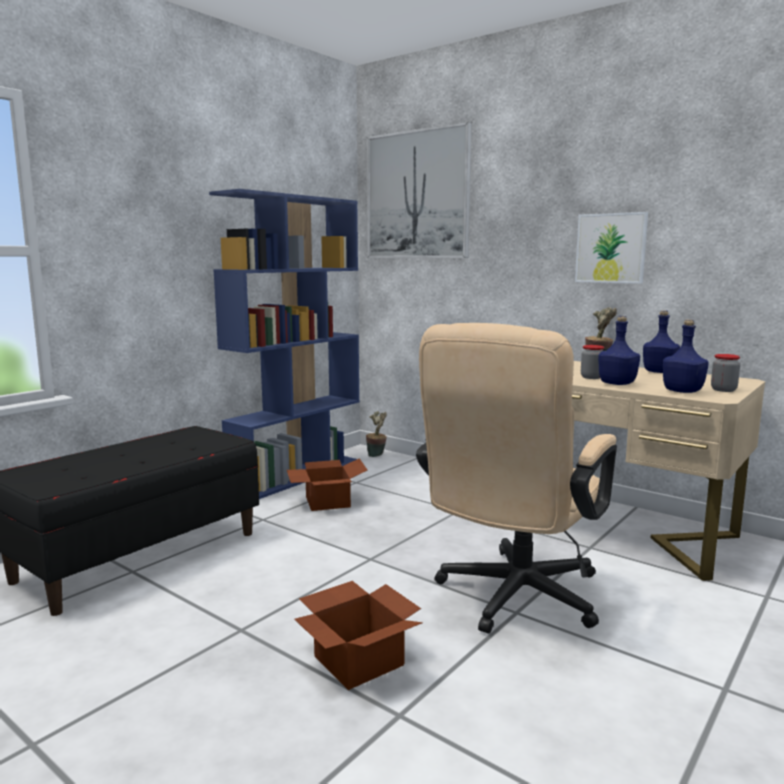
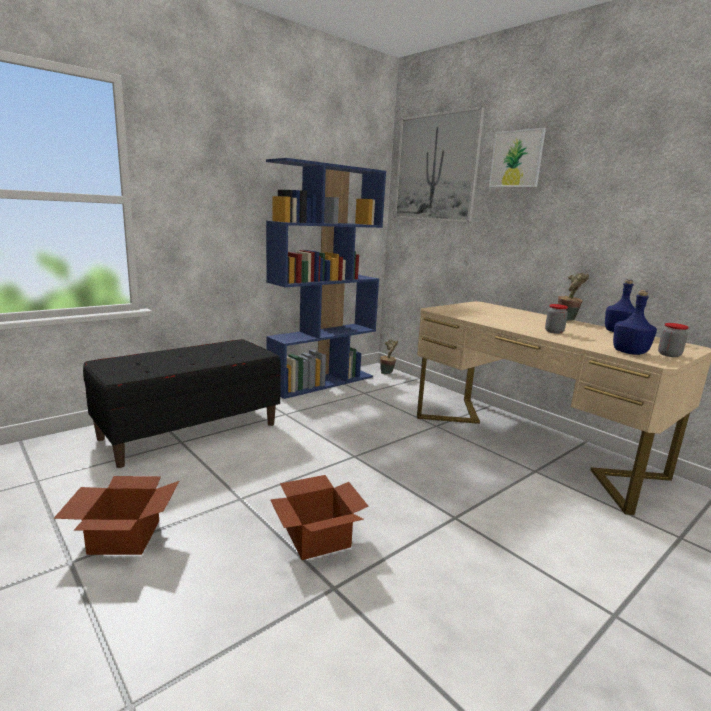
camera: 10 degrees right, 5 degrees up
cardboard box [287,458,368,511] -> cardboard box moved to [54,476,179,555]
beige office chair [416,323,617,634] -> none
picture [575,212,648,284] -> picture moved to [489,128,546,187]
blue bottle [598,316,640,385] -> none

